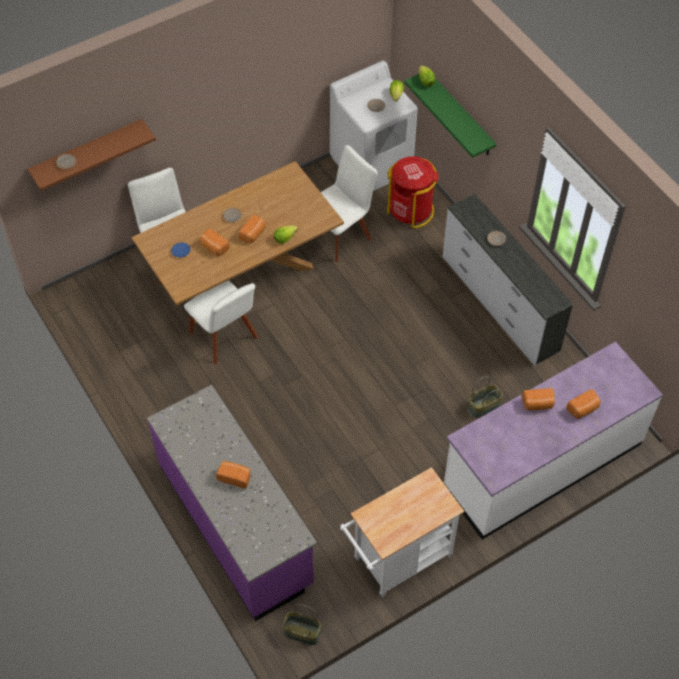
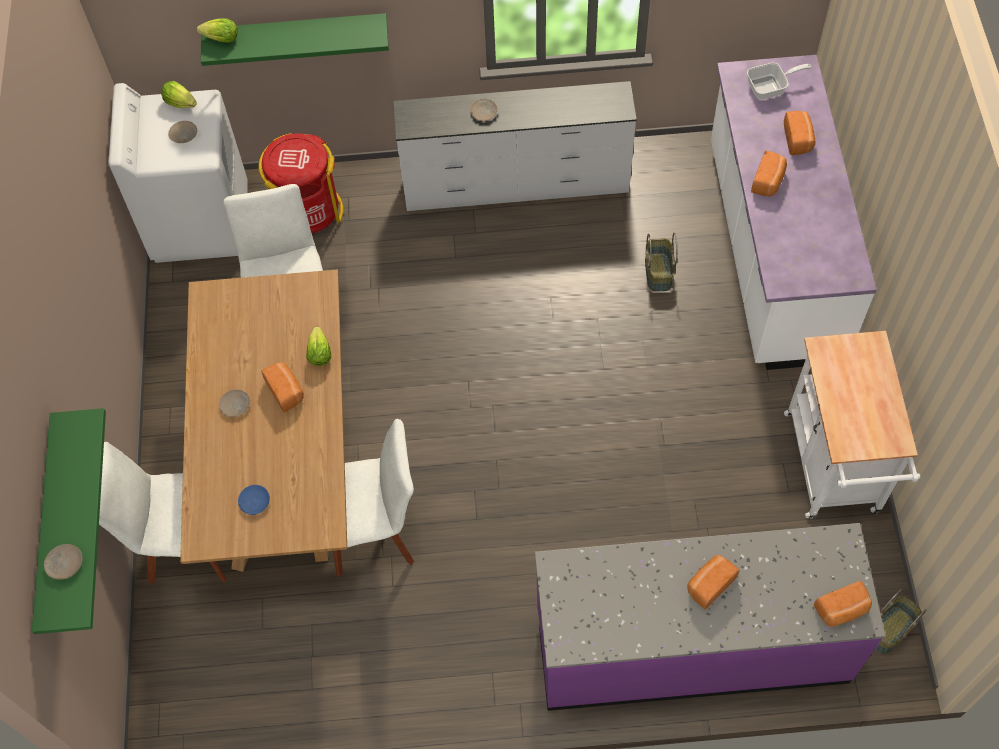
camera: 60 degrees left, 5 degrees up
brown shelf [28,119,156,191] -> green shelf [32,408,106,634]
bread [200,228,230,256] -> bread moved to [814,581,872,627]
none -> frying pan [747,63,811,100]

